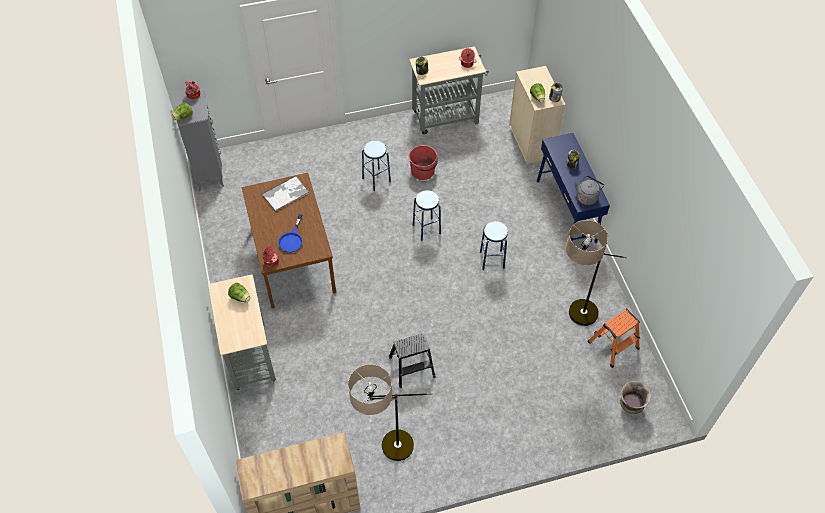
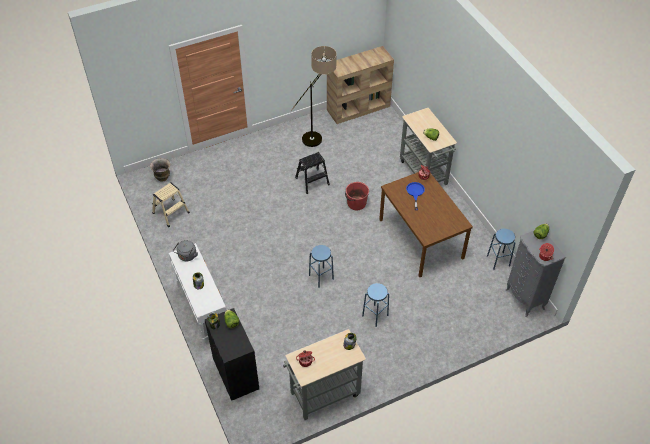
camera: 170 degrees right, 5 degrees down
tray [262,176,310,211] -> none
red bucket [409,145,438,180] -> red bucket moved to [345,182,369,210]
blue stool [480,221,508,270] -> blue stool moved to [487,228,515,270]
beige cabinet [509,66,566,164] -> black cabinet [205,308,259,401]
blue console table [537,133,610,243] -> white console table [169,243,226,346]
floor lamp [566,220,627,326] -> none
orange step ladder [587,309,640,368] -> beige step ladder [152,182,190,227]

